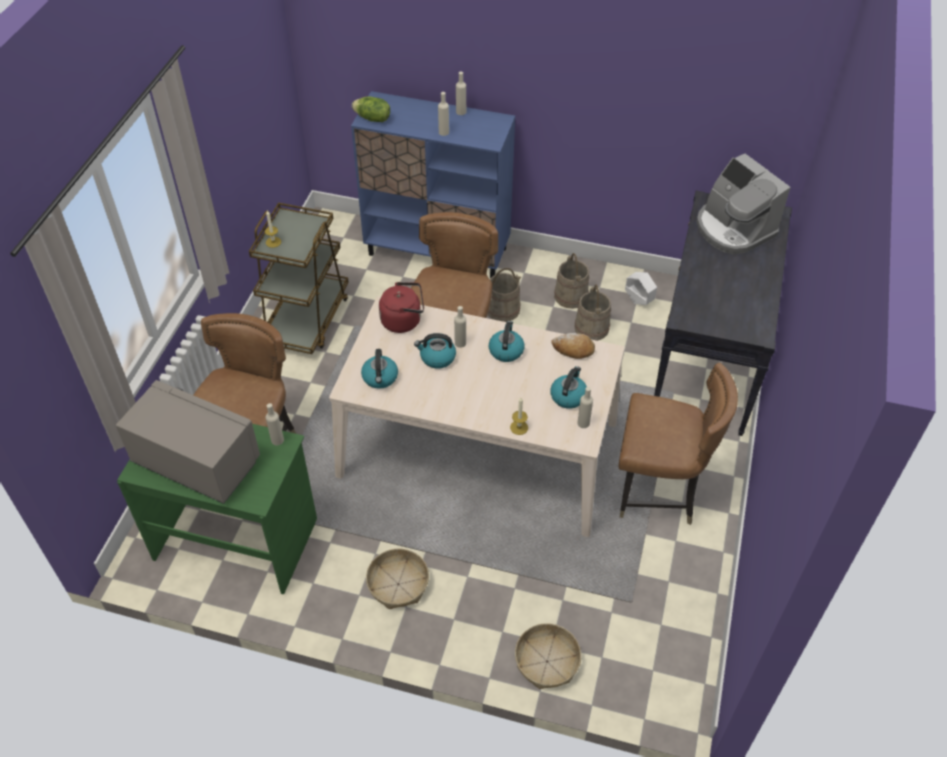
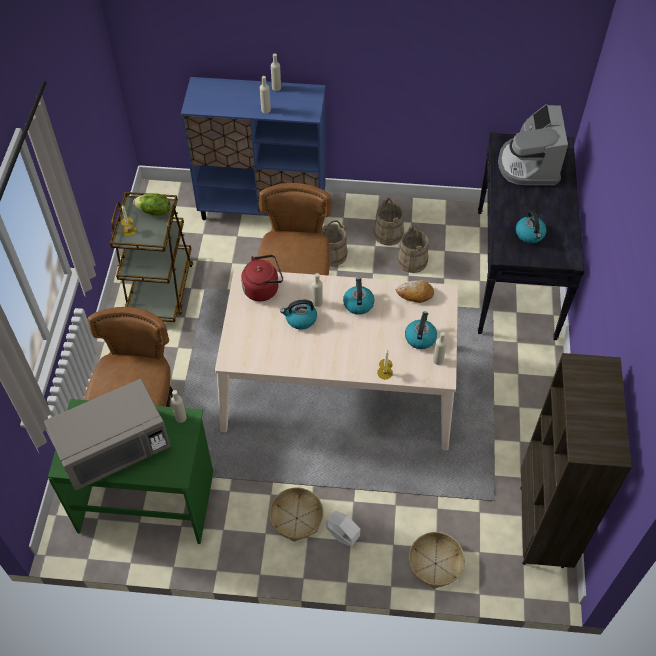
camera: 10 degrees left, 5 degrees up
grey microwave [116,380,260,504] -> grey microwave turned 135 degrees clockwise [44,379,170,490]
lettuce [352,96,390,122] -> lettuce moved to [133,193,170,216]
kettle [361,349,398,389] -> kettle moved to [516,210,546,243]
brown chair [619,363,738,525] -> none
white planter [625,272,657,305] -> white planter moved to [326,511,360,547]
coffee machine [696,154,790,254] -> coffee machine turned 45 degrees clockwise [498,104,568,185]
none -> brown bookcase [520,353,632,568]

